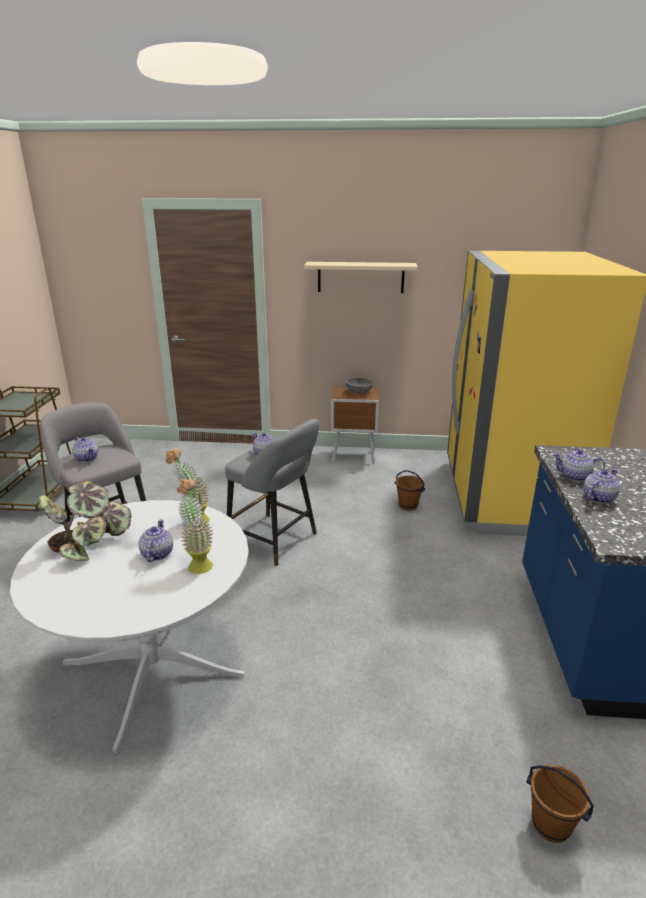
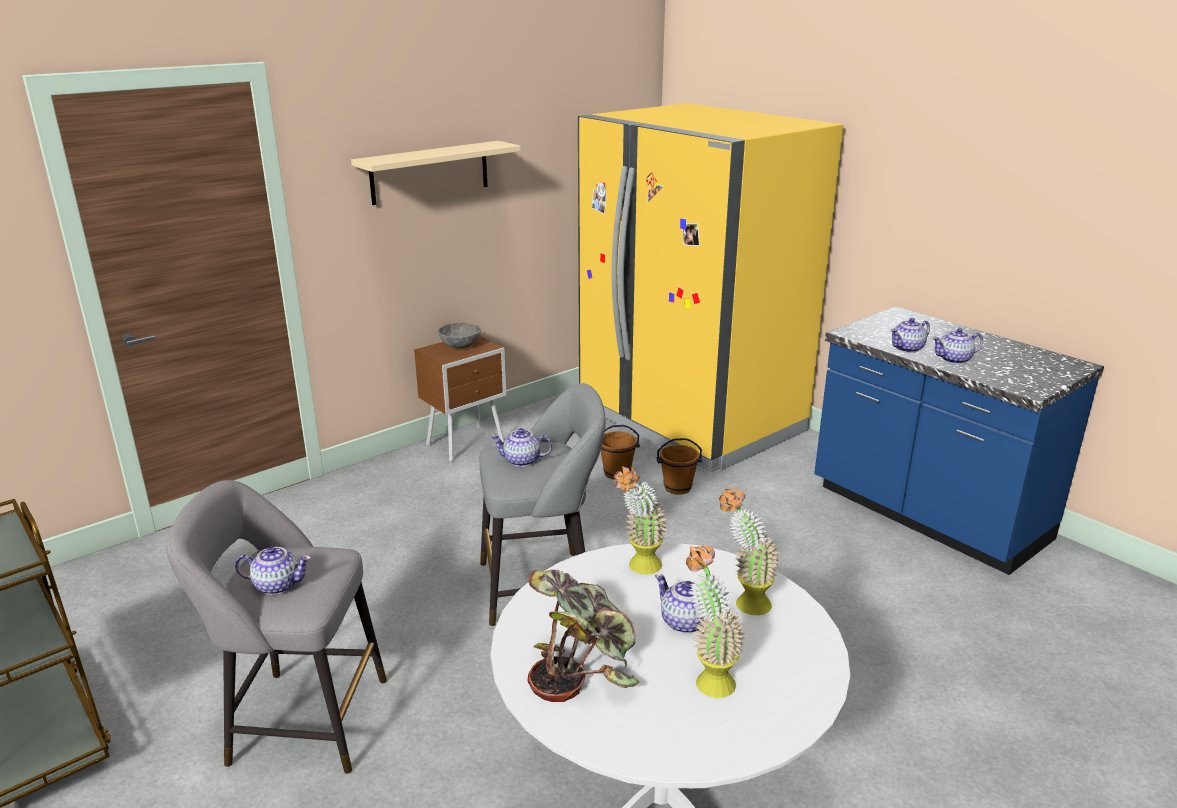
camera: 45 degrees left, 0 degrees up
brown bucket [526,765,594,843] -> brown bucket moved to [657,438,702,495]
teapot [583,469,620,504] -> teapot turned 105 degrees counterclockwise [932,328,983,364]
none -> potted plant [686,546,745,698]

